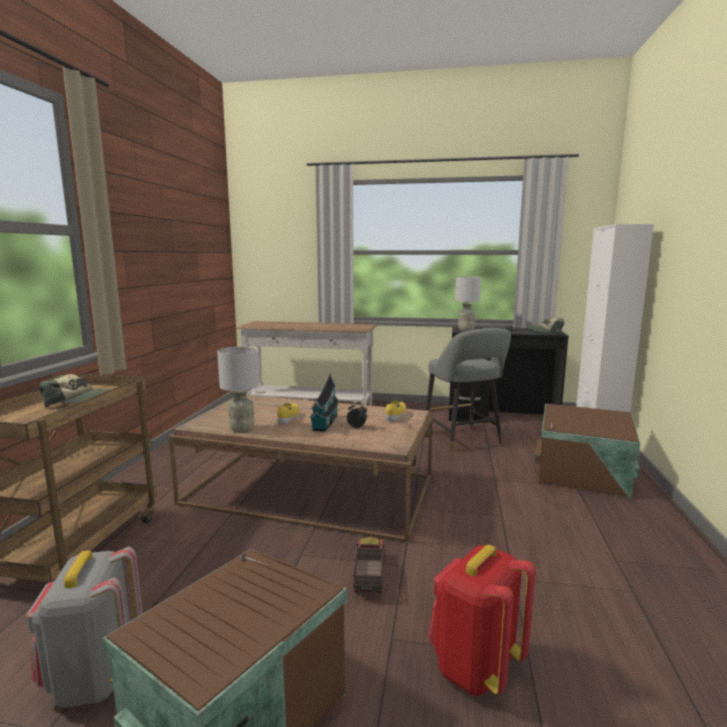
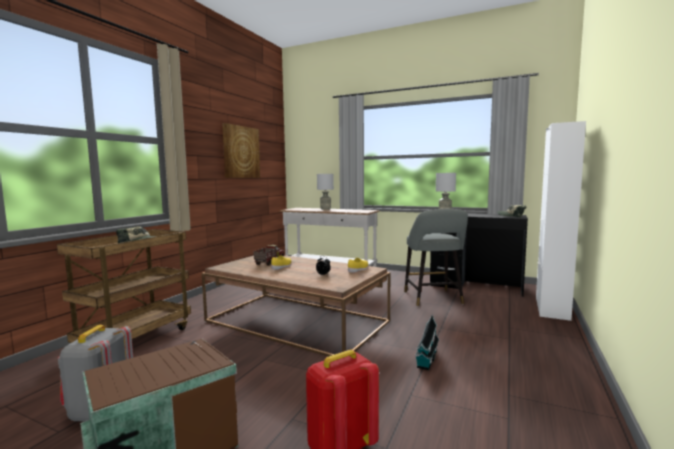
camera: 15 degrees right, 5 degrees down
grey table lamp [217,347,259,433] -> grey table lamp moved to [317,174,334,210]
toy house [309,373,340,432] -> toy house moved to [415,314,439,370]
toy truck [353,537,385,593] -> toy truck moved to [253,245,284,266]
brown storage box [535,404,640,499] -> none
none -> picture [223,123,260,178]

